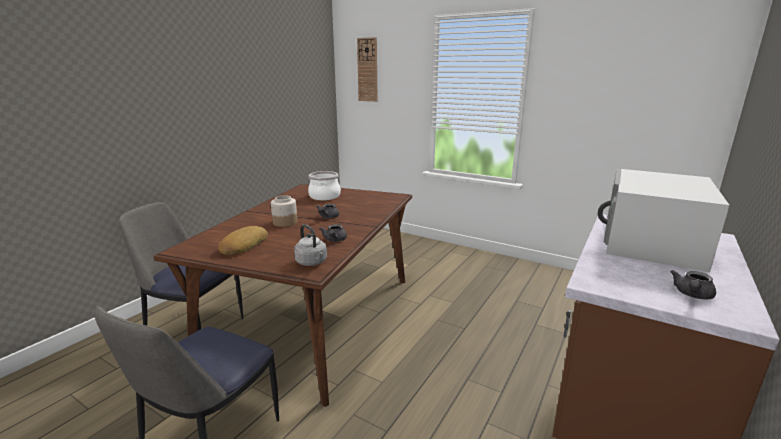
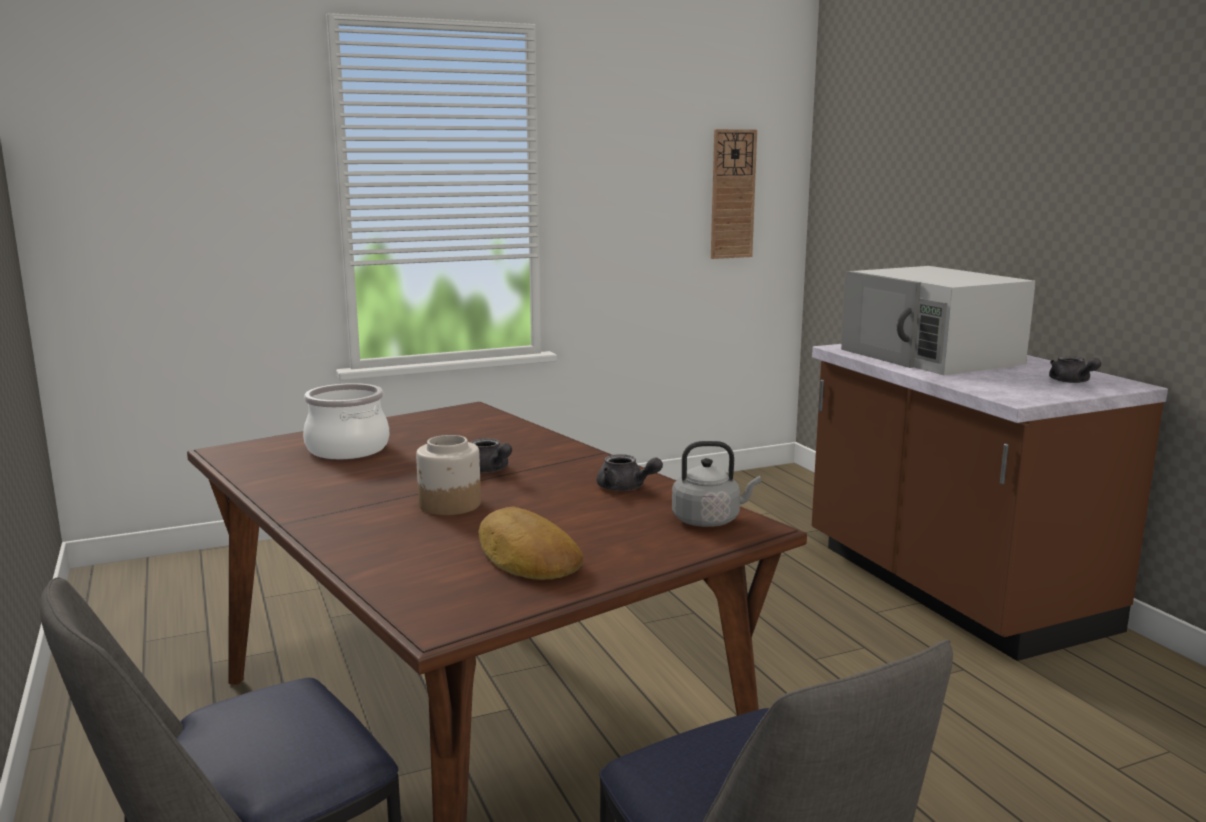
camera: 55 degrees left, 5 degrees down
wall clock [357,37,377,102] -> wall clock moved to [711,129,757,259]

